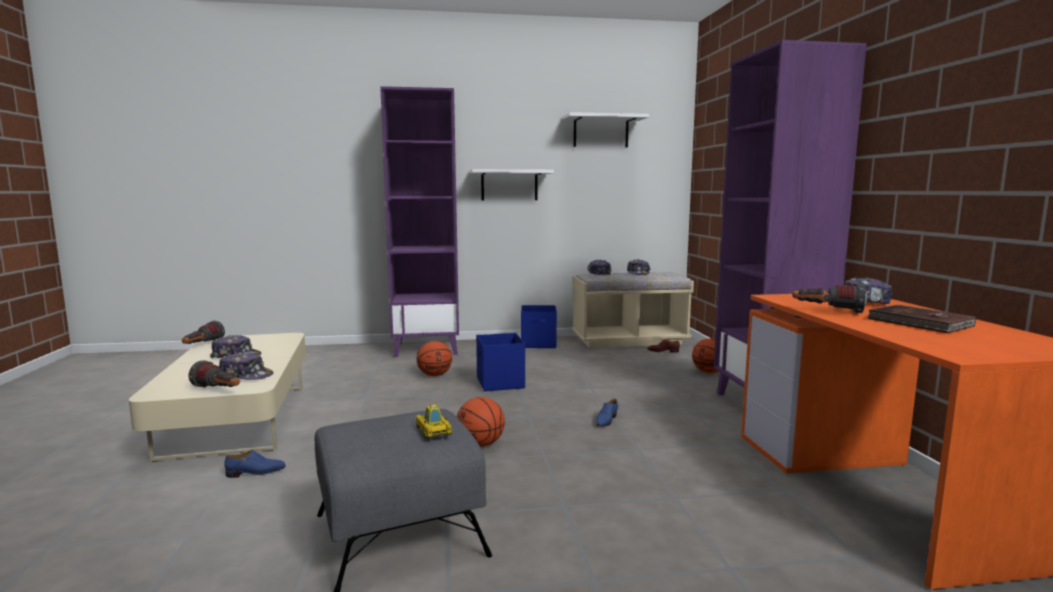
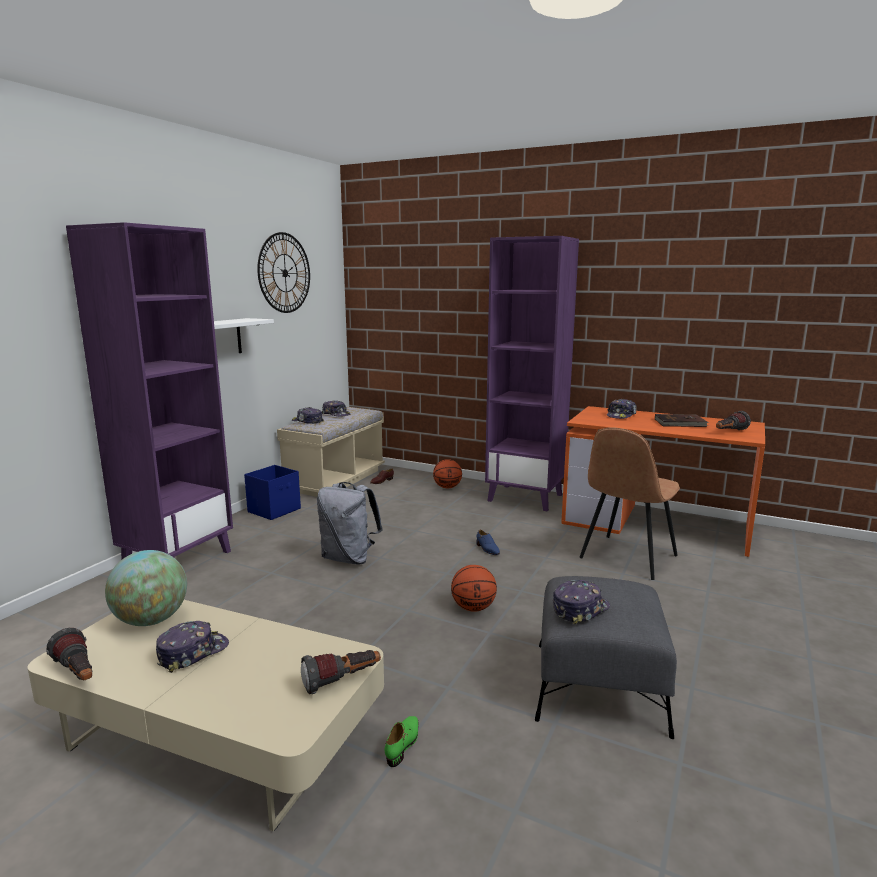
camera: 55 degrees left, 5 degrees up
cap [219,352,273,380] -> cap moved to [553,580,610,625]
blue shoe [224,450,286,478] -> green shoe [384,716,418,767]
toy car [416,404,452,439] -> none
basketball [417,341,452,376] -> none
blue storage box [476,333,525,391] -> grey backpack [317,482,383,565]
white shelf [563,112,649,147] -> wall clock [257,232,310,313]
flashlight [792,283,867,313] -> flashlight moved to [716,411,751,430]
none -> globe [105,550,187,626]
none -> brown chair [580,427,680,580]

